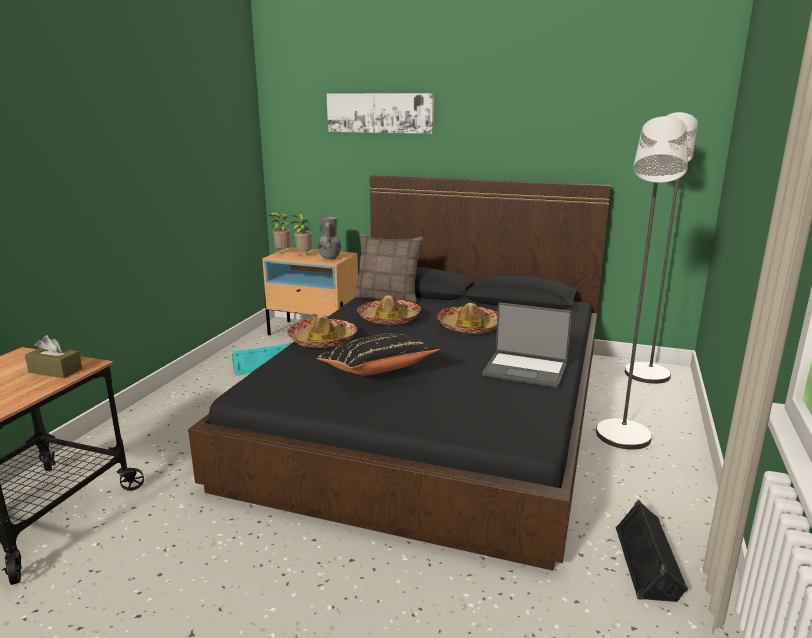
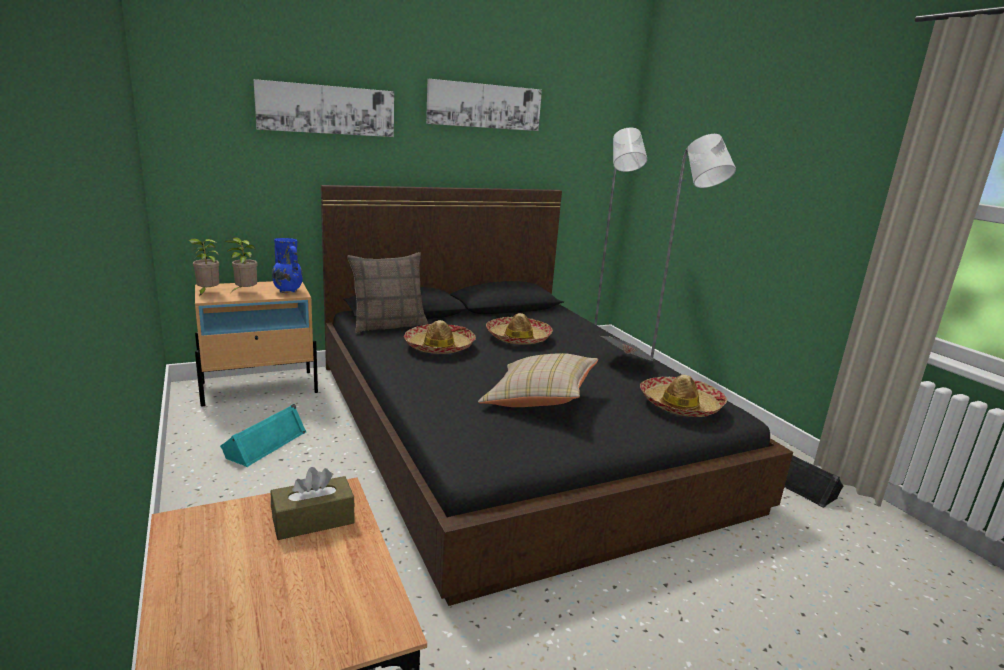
camera: 45 degrees left, 0 degrees up
hat [287,315,357,348] -> hat moved to [640,375,727,417]
black pillow [316,333,440,375] -> beige pillow [478,353,598,407]
grey vase [318,216,341,260] -> blue vase [272,238,303,293]
laptop [482,303,572,388] -> newspaper [601,336,654,361]
none -> picture [426,79,542,131]

